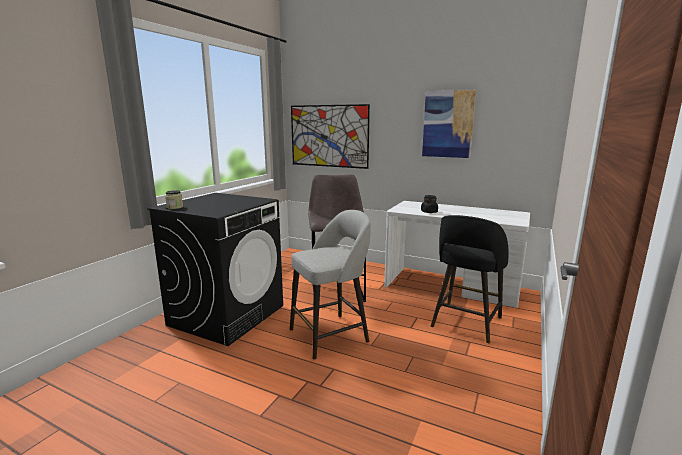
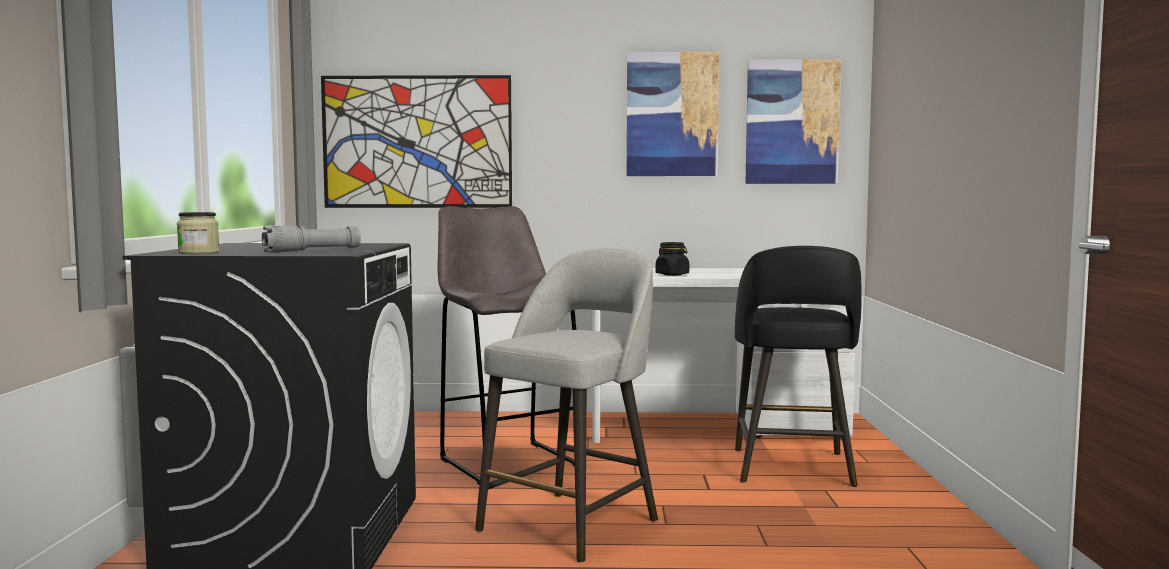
camera: 25 degrees left, 10 degrees down
none -> grey flashlight [262,225,361,253]
none -> picture [746,59,841,184]

